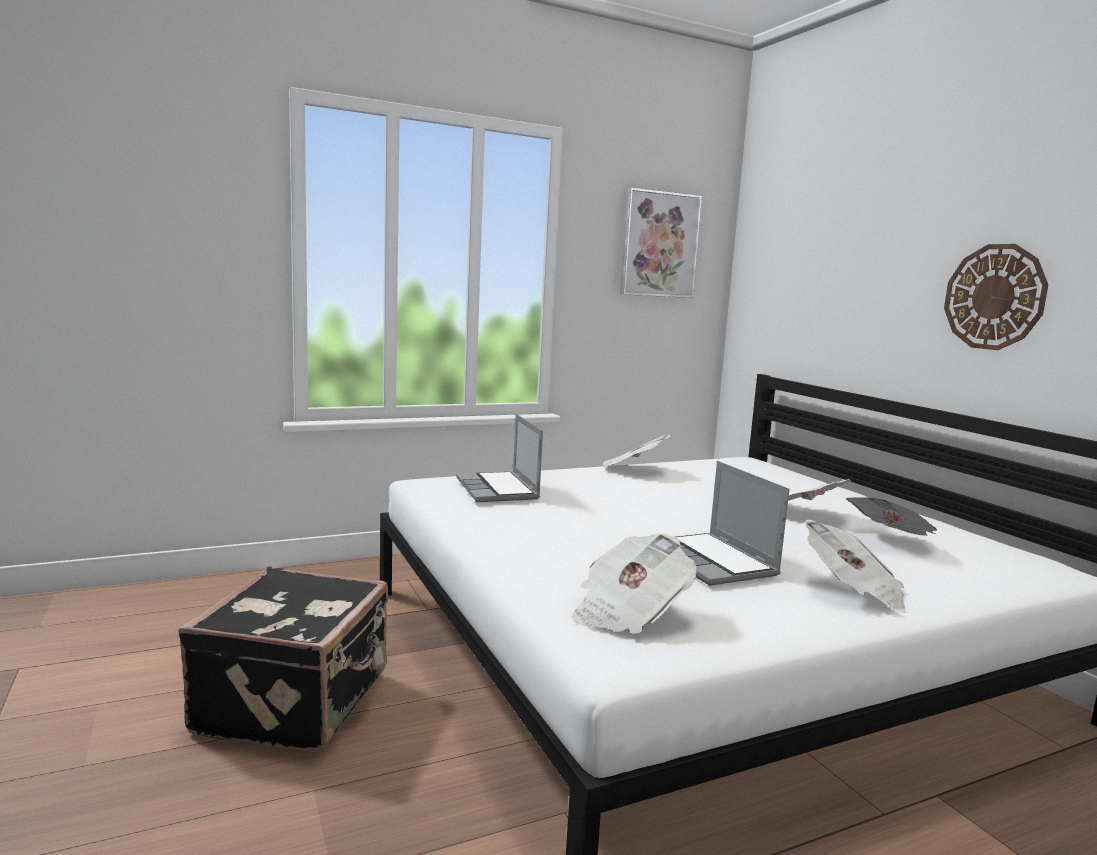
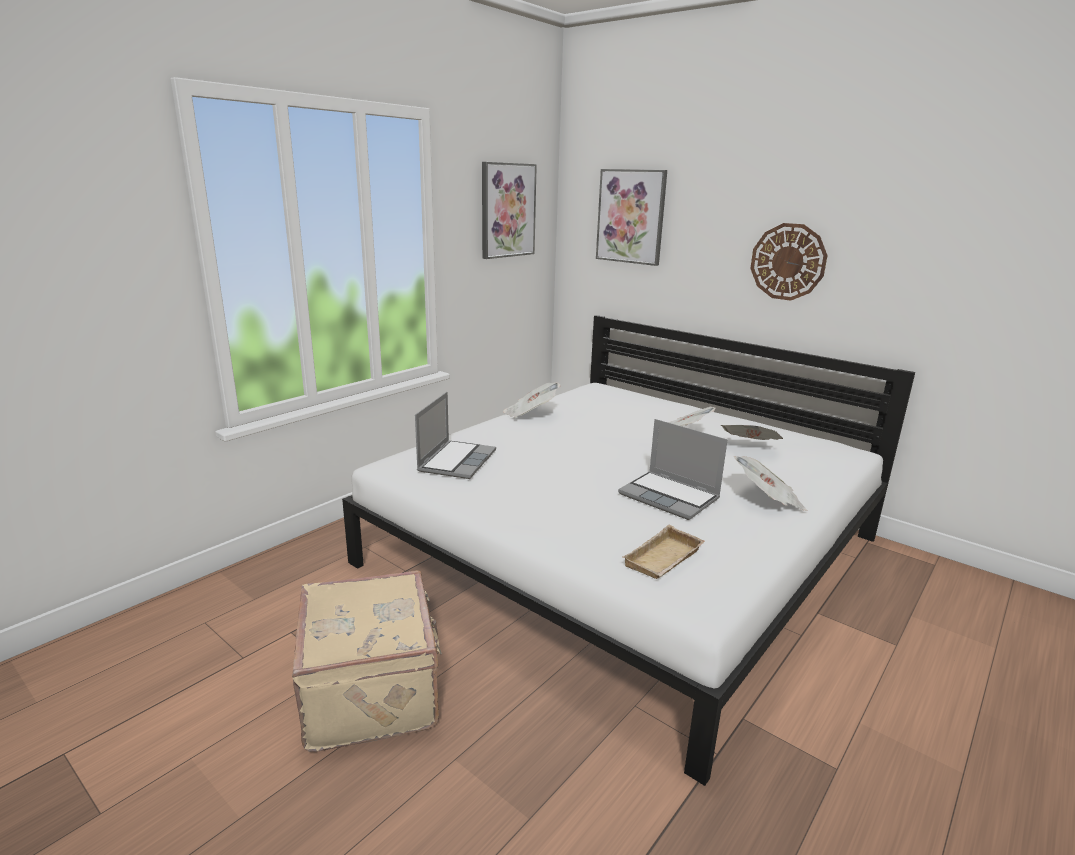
camera: 25 degrees left, 10 degrees up
black suitcase [178,567,388,753] -> beige suitcase [292,570,442,752]
laptop [456,414,543,502] -> laptop turned 120 degrees counterclockwise [415,392,496,479]
newspaper [572,534,697,634] -> beige tray [623,525,705,579]
none -> picture [596,169,667,266]

